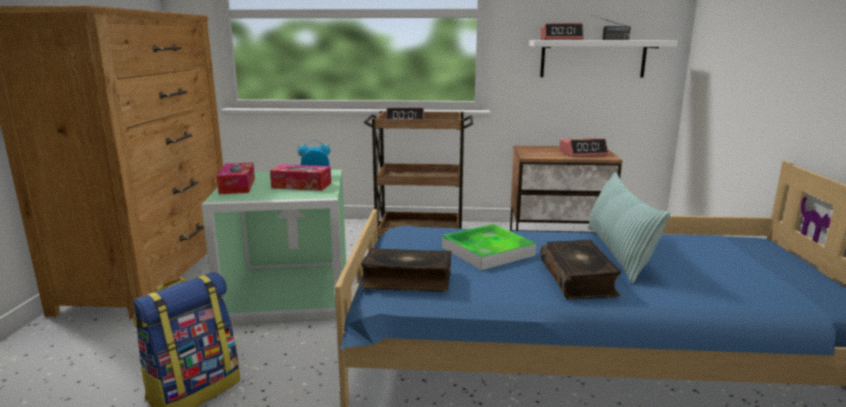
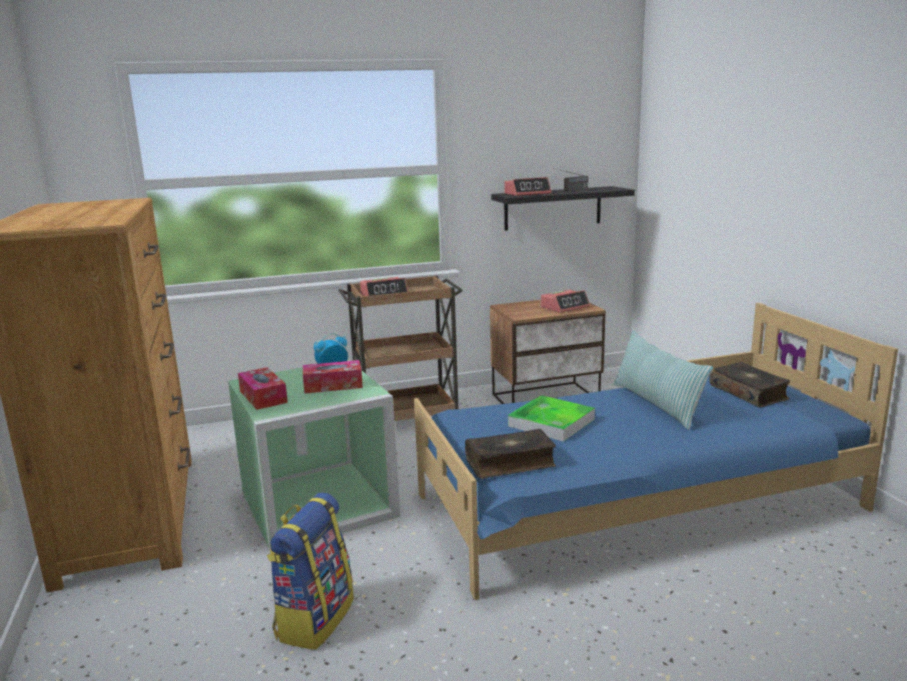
camera: 20 degrees left, 0 degrees up
white shelf [529,40,678,78] -> black shelf [491,186,635,231]
book [540,240,622,300] -> book moved to [710,362,790,407]

